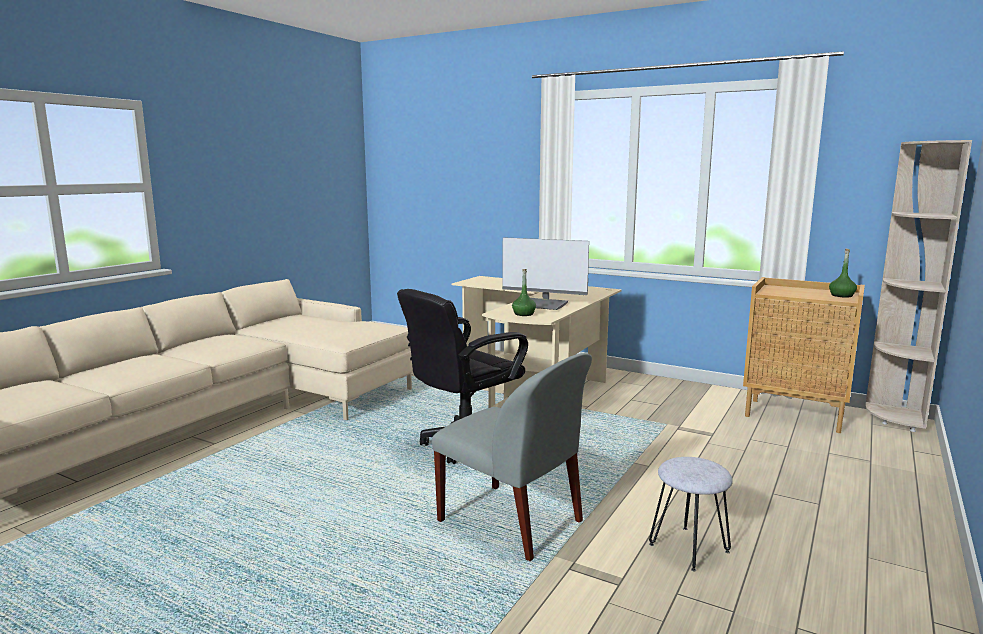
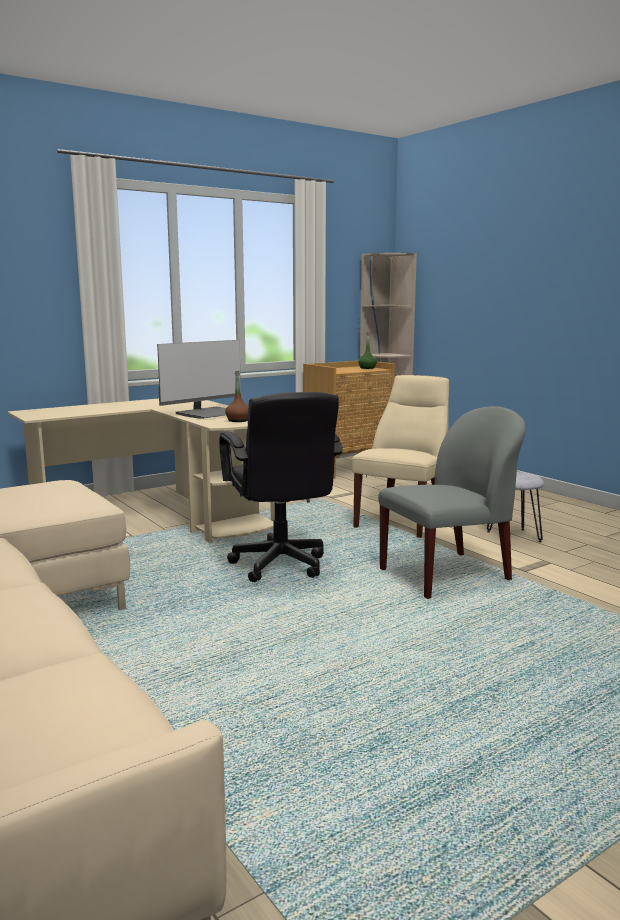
camera: 65 degrees left, 0 degrees up
green bottle [512,269,536,316] -> brown bottle [225,371,248,422]
none -> beige chair [352,375,449,538]

